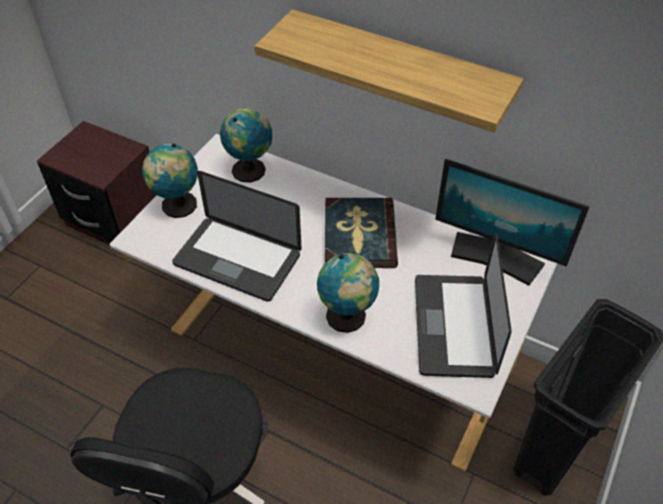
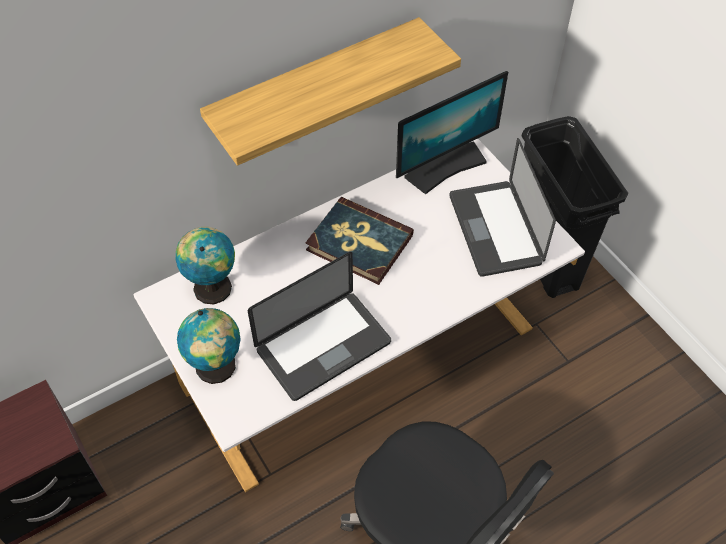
camera: 60 degrees left, 5 degrees up
globe [317,253,379,333] -> none
laptop [415,232,512,378] -> laptop turned 45 degrees clockwise [449,138,556,277]

